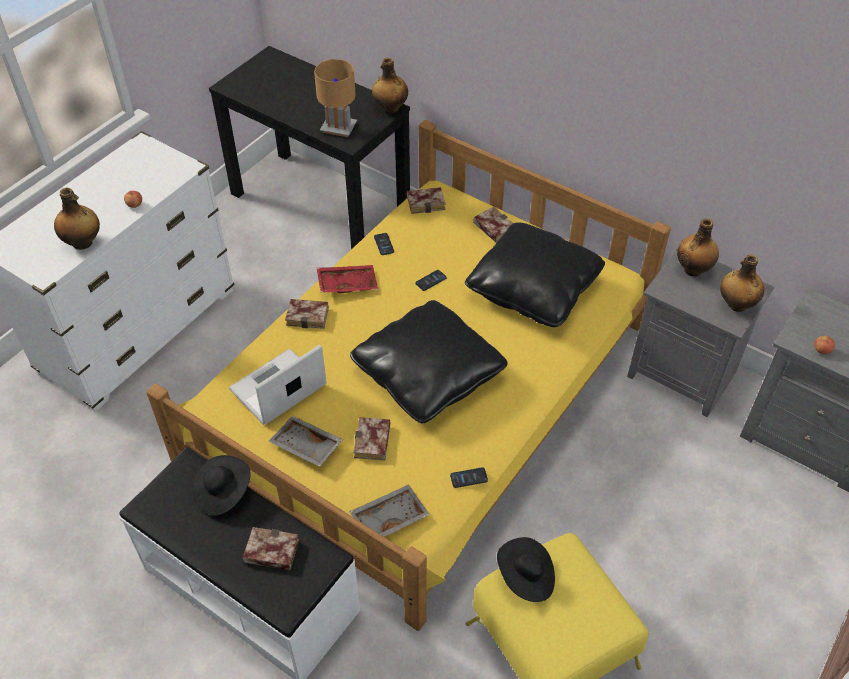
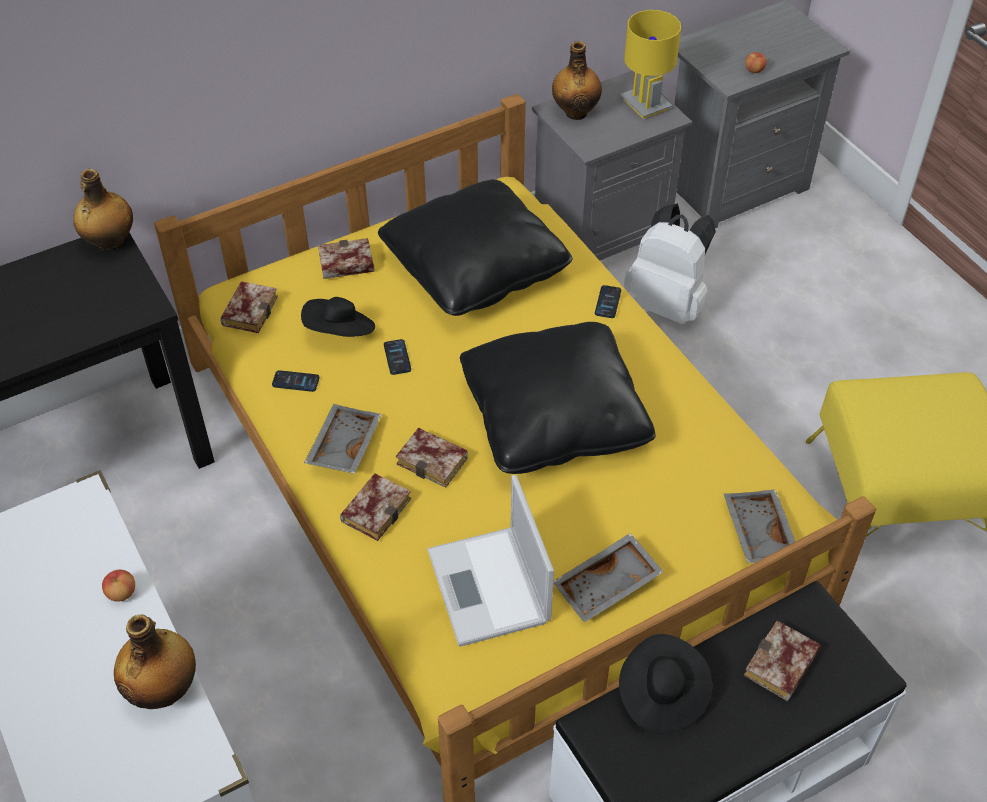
camera: 65 degrees left, 0 degrees up
brown table lamp [314,59,357,137] -> none
red tray [317,265,378,293] -> grey tray [304,404,382,474]
book [354,417,391,460] -> book moved to [396,428,468,488]
phone [450,467,488,488] -> phone moved to [595,285,621,318]
black hat [497,537,555,602] -> black hat moved to [301,297,375,337]
bottle [720,255,764,312] -> yellow table lamp [620,10,681,119]
none -> white backpack [624,203,716,324]

